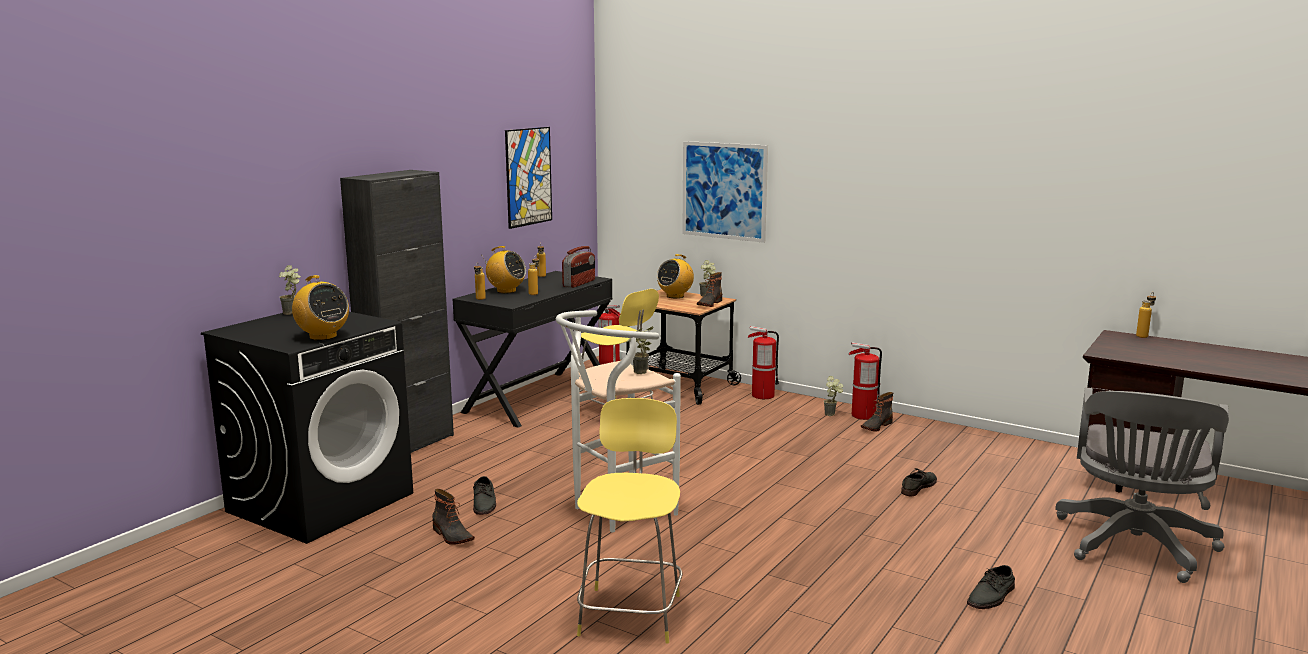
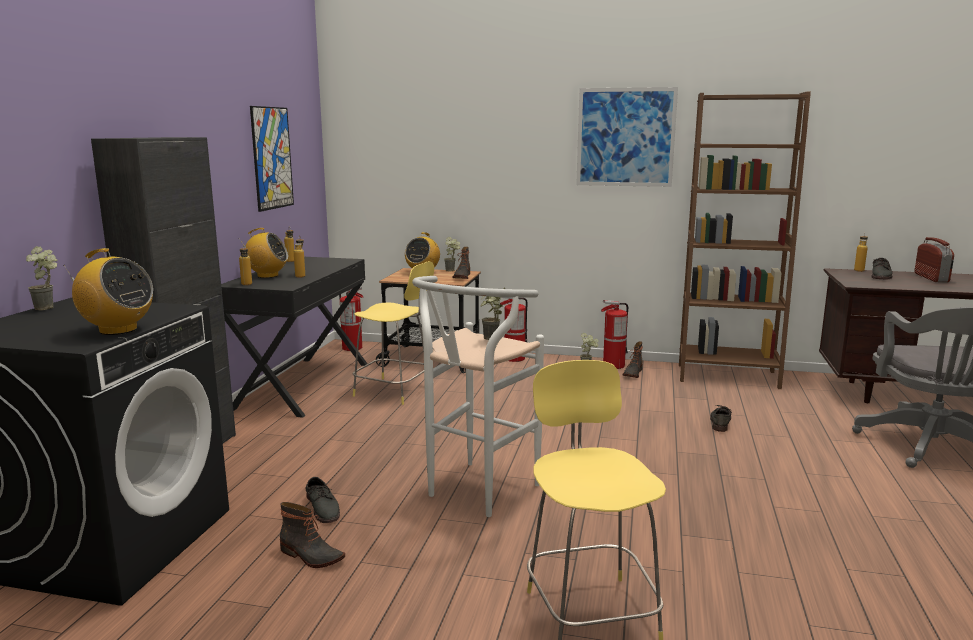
camera: 20 degrees left, 0 degrees up
radio [562,246,595,288] -> radio moved to [914,237,954,283]
picture [682,141,768,243] -> picture moved to [576,87,678,187]
grey shoe [967,565,1015,609] -> grey shoe moved to [871,258,893,280]
none -> brown bookcase [679,92,811,389]

